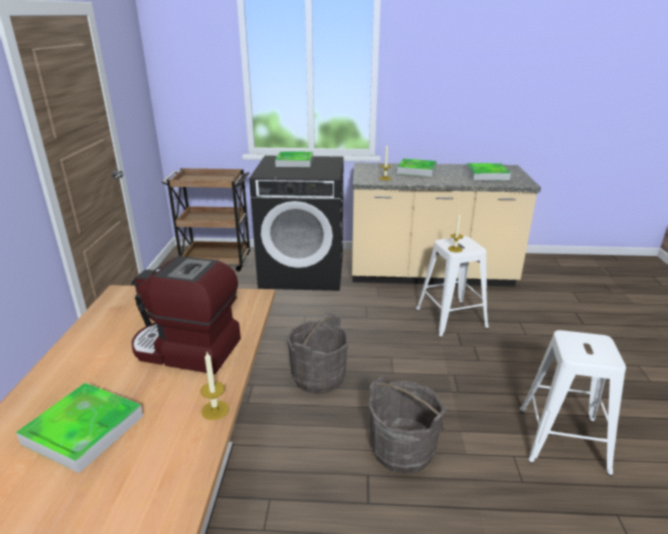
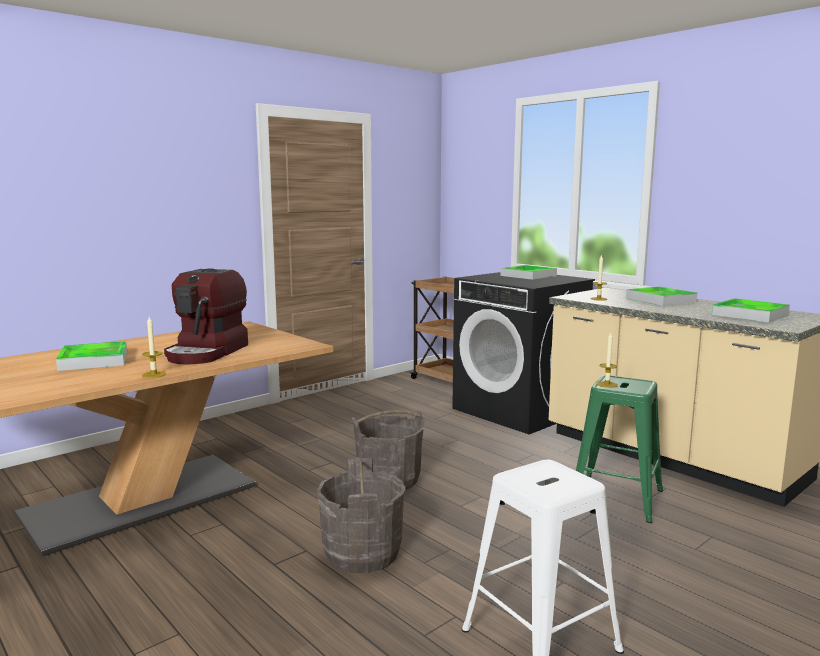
camera: 45 degrees right, 15 degrees down
coffee machine [131,256,241,374] -> coffee machine turned 135 degrees counterclockwise [164,268,248,364]
white stool [416,236,489,337] -> green stool [576,375,663,523]

